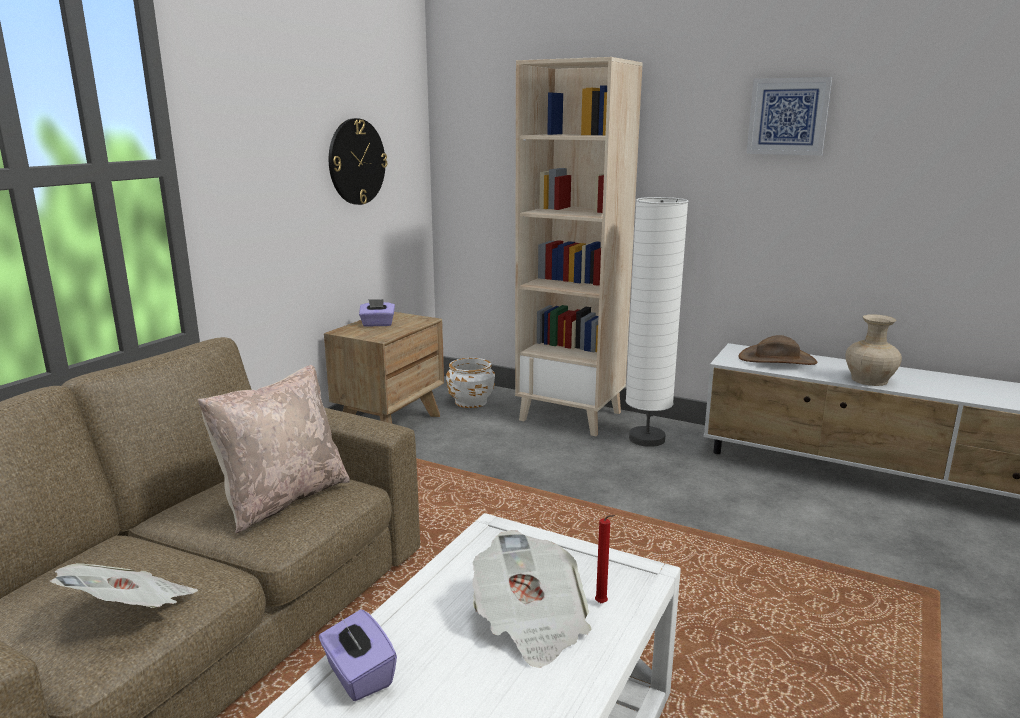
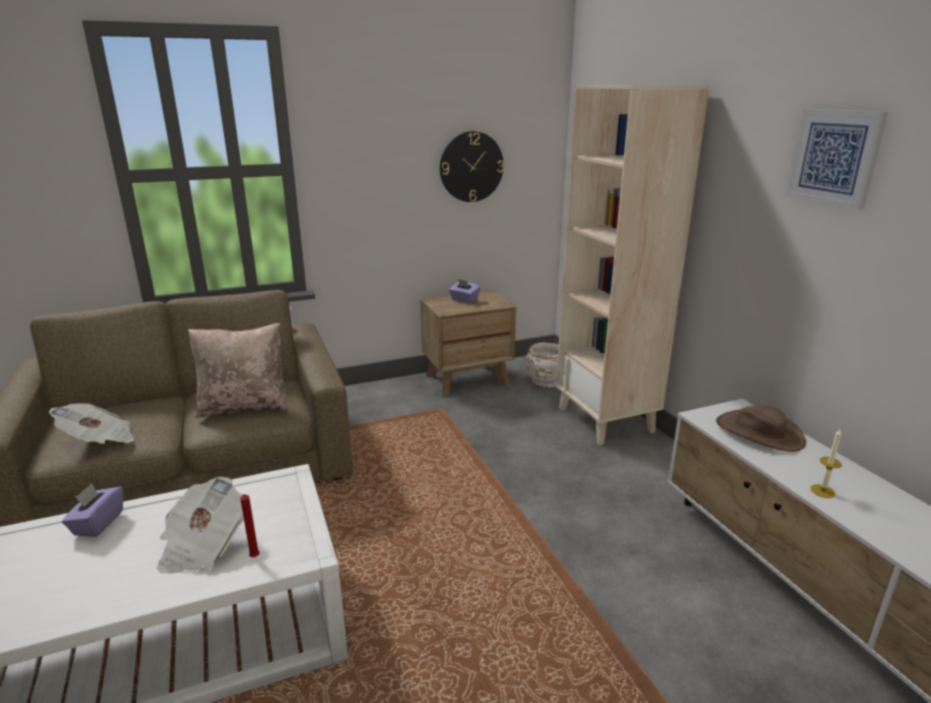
camera: 40 degrees right, 5 degrees up
white floor lamp [625,197,688,447] -> none
beige vase [845,314,902,386] -> candle [810,429,842,498]

